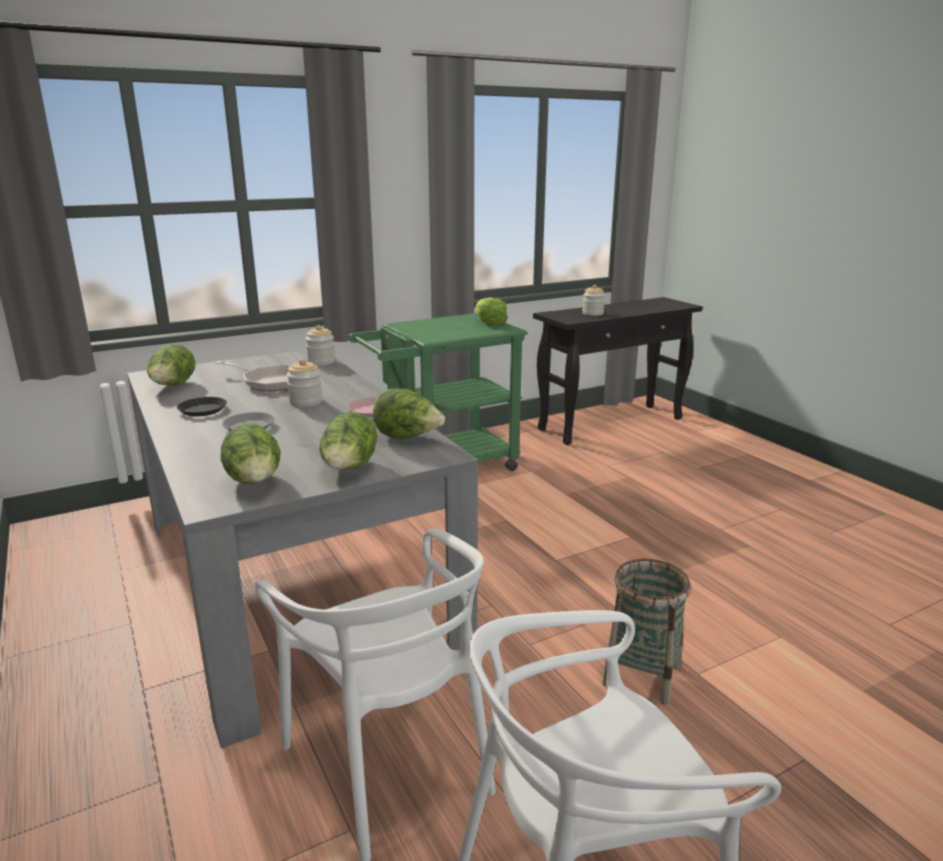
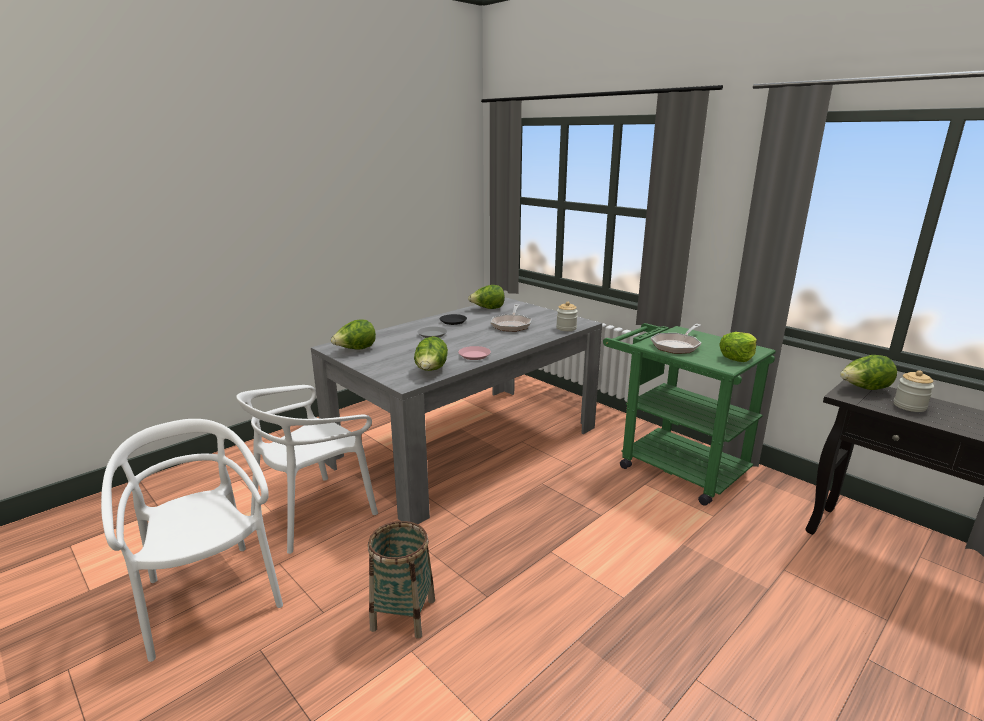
camera: 75 degrees right, 0 degrees up
jar [286,359,322,407] -> none
lettuce [319,411,378,470] -> lettuce moved to [840,355,897,390]
none -> frying pan [651,324,701,354]

